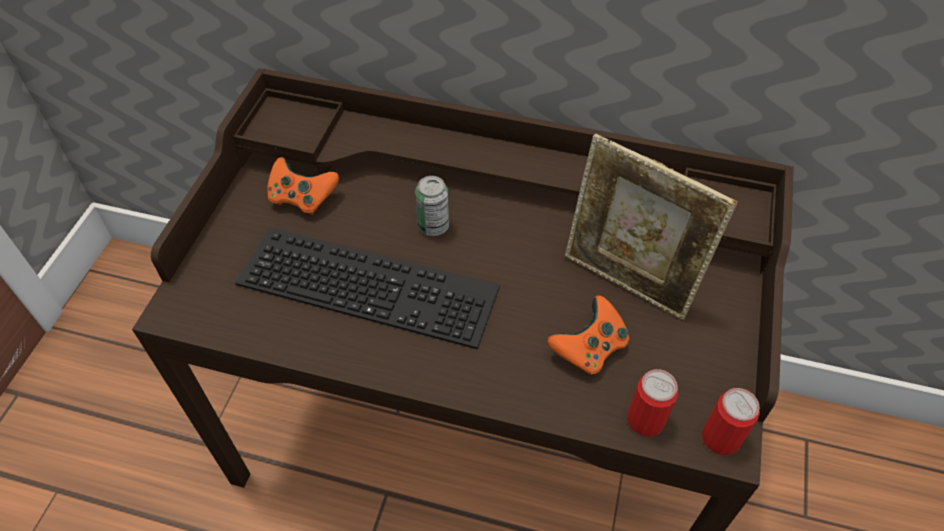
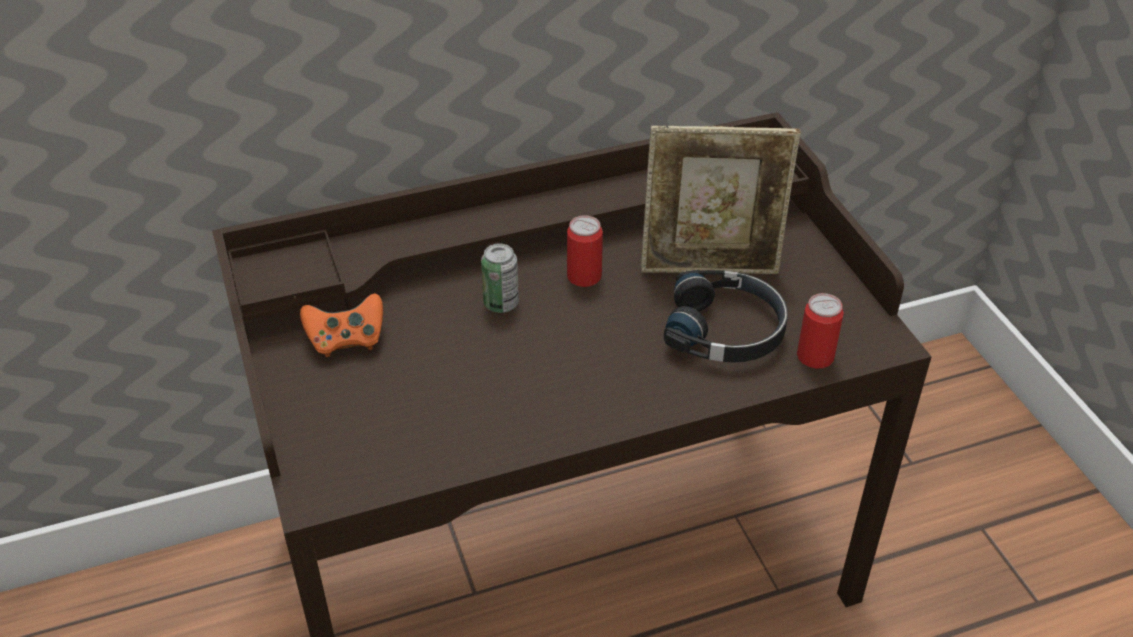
camera: 35 degrees left, 10 degrees down
keyboard [235,227,500,349] -> none
orange game controller [548,295,629,375] -> black headphones [664,270,788,363]
can [702,388,760,455] -> can moved to [567,215,603,287]

